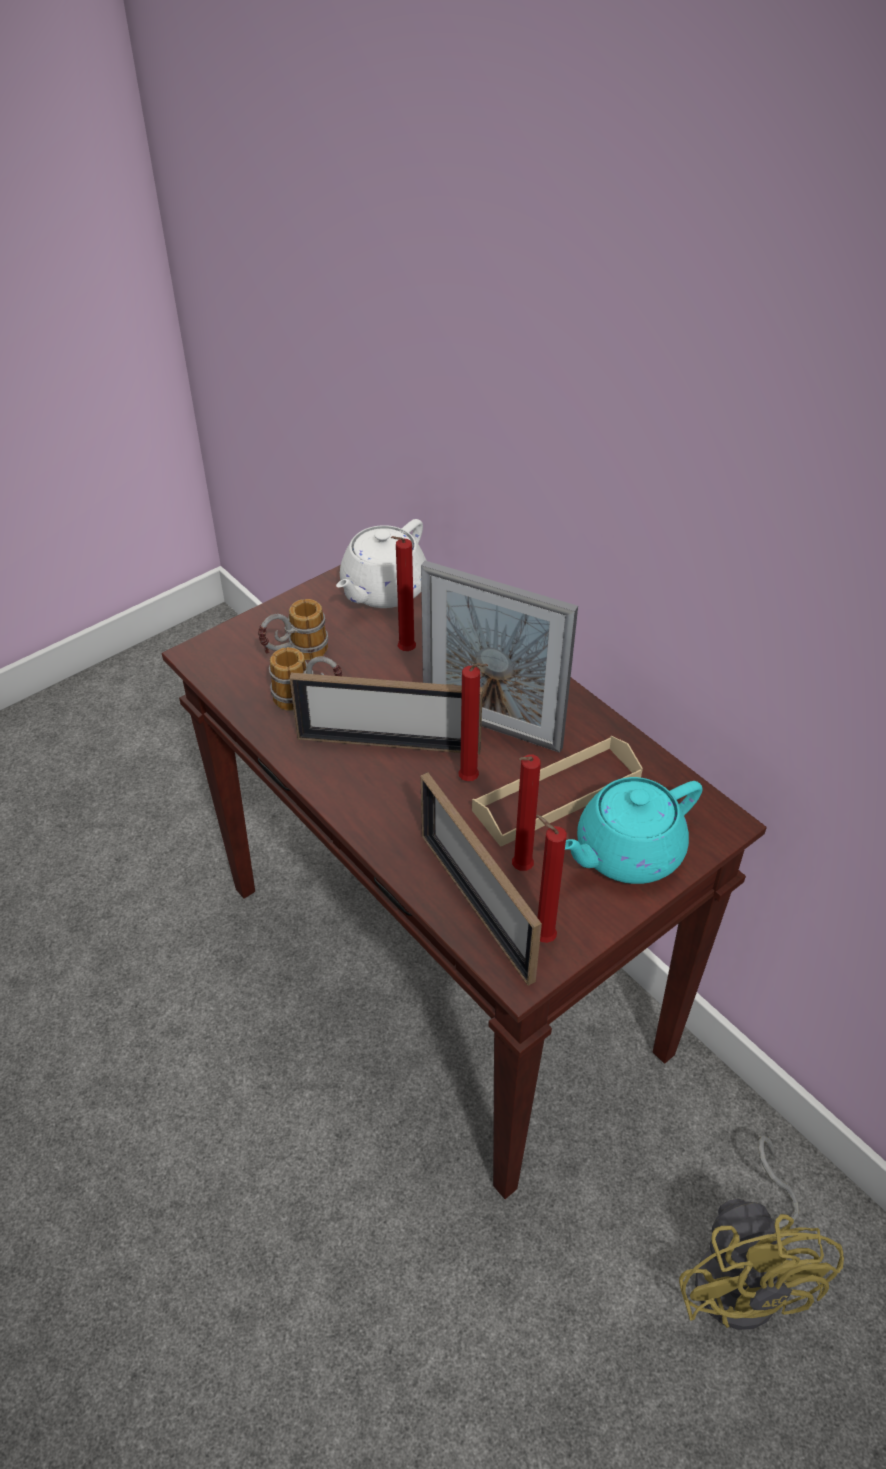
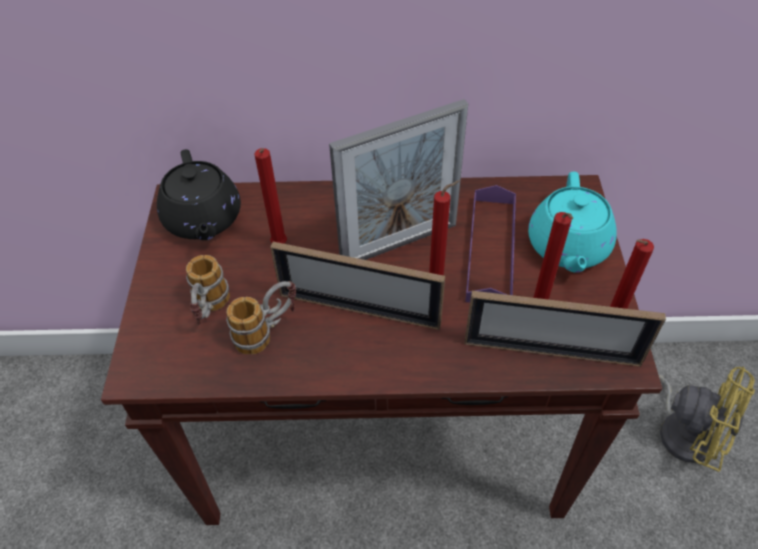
camera: 50 degrees left, 5 degrees up
picture frame [290,673,483,754] -> picture frame turned 60 degrees clockwise [270,242,445,330]
white teapot [336,519,426,608] -> black teapot [157,149,241,240]
beige tray [472,736,643,847] -> purple tray [465,185,516,303]

